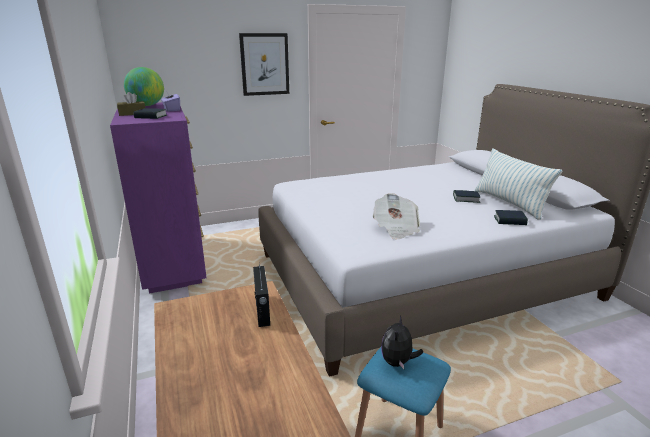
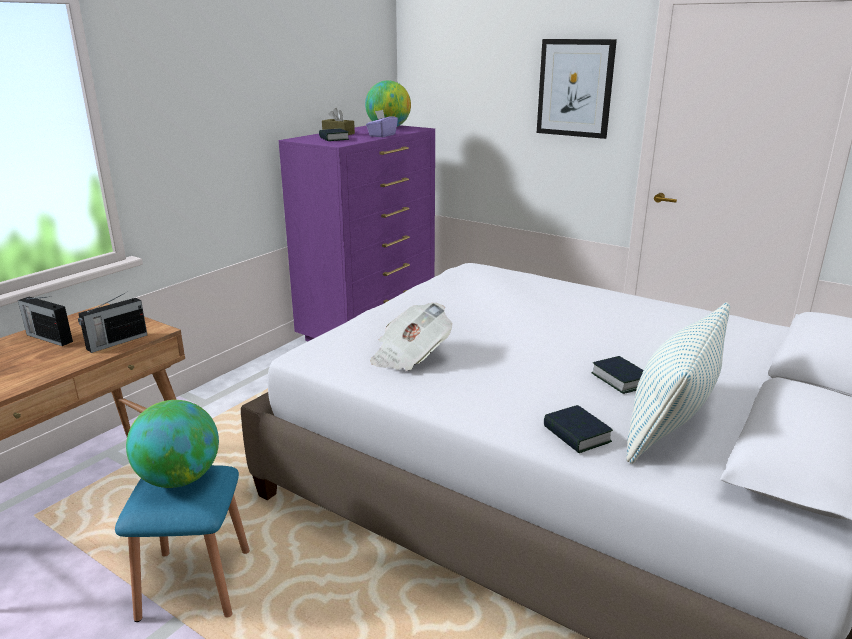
camera: 55 degrees right, 0 degrees up
plush toy [381,316,423,369] -> globe [126,400,219,488]
none -> radio [18,296,73,346]

